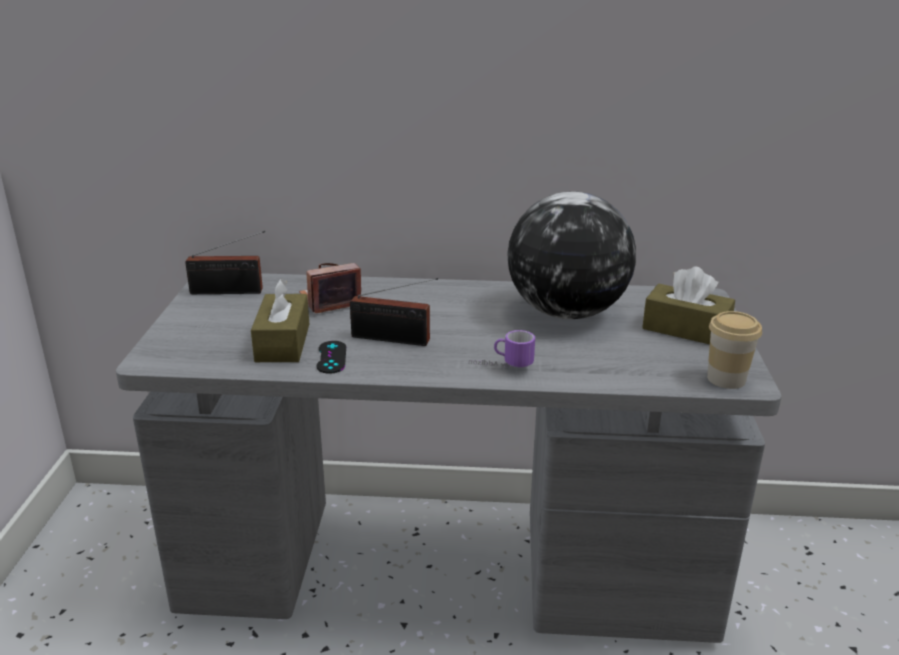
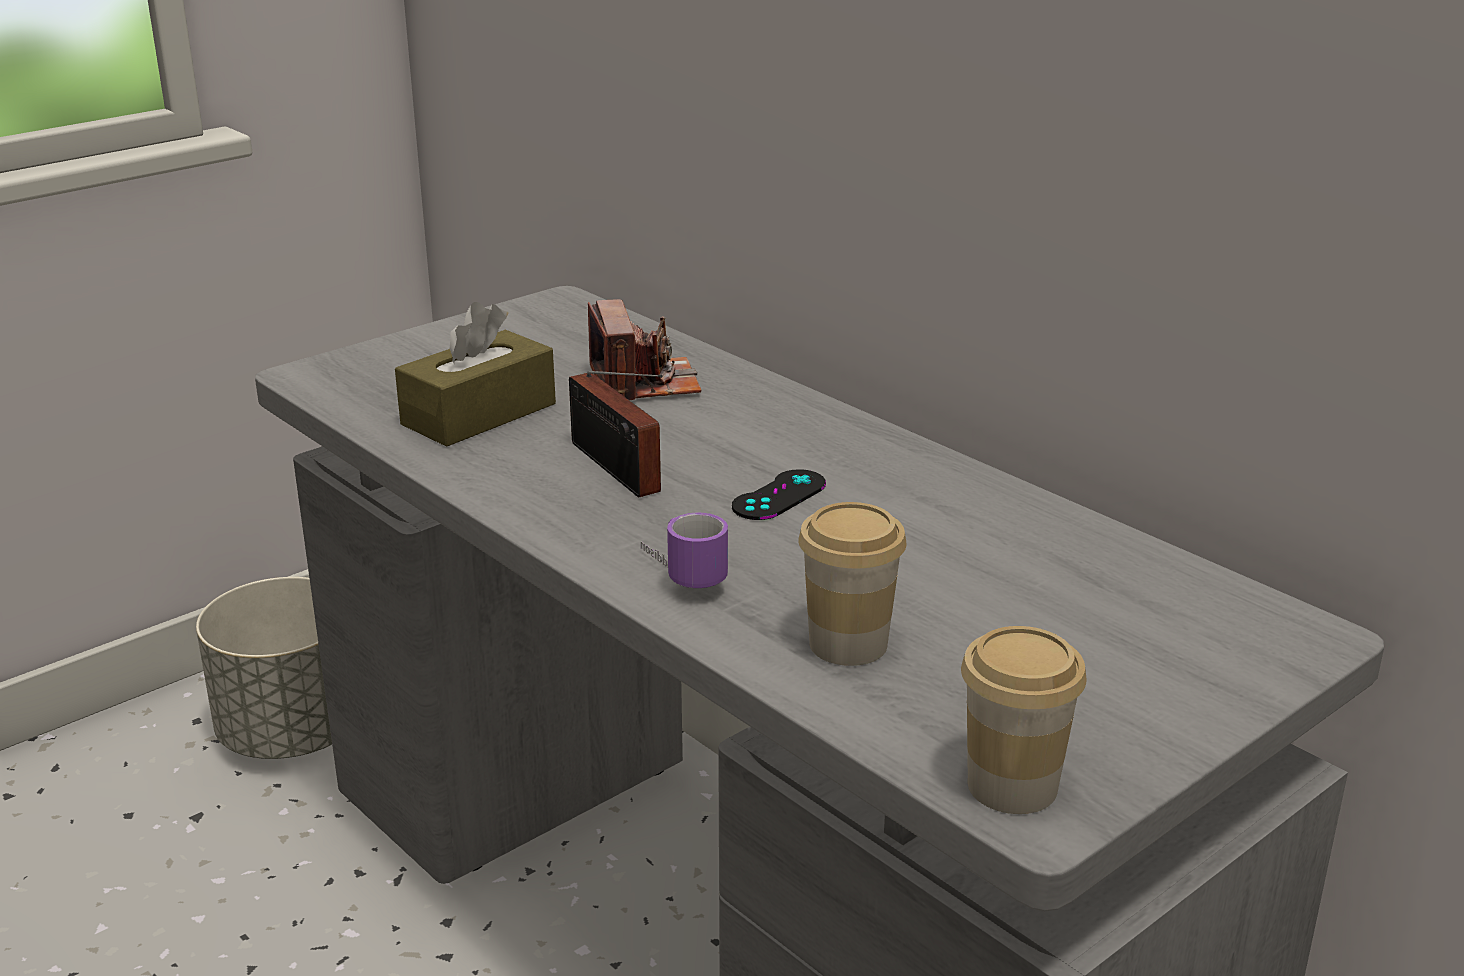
camera: 45 degrees right, 0 degrees up
radio [185,231,265,294] -> none
camera [299,263,361,313] -> camera turned 60 degrees clockwise [588,299,701,400]
black game controller [317,341,346,374] -> black game controller moved to [732,469,826,520]
globe [507,192,636,319] -> none
brown tissue box [642,267,735,344] -> none
none -> grey planter [196,577,332,759]
none -> cup [798,502,907,666]

